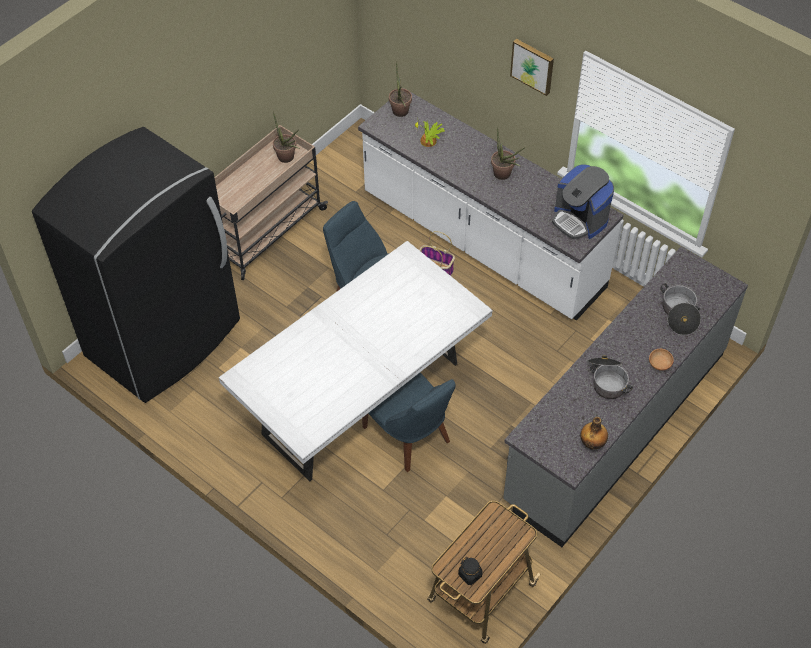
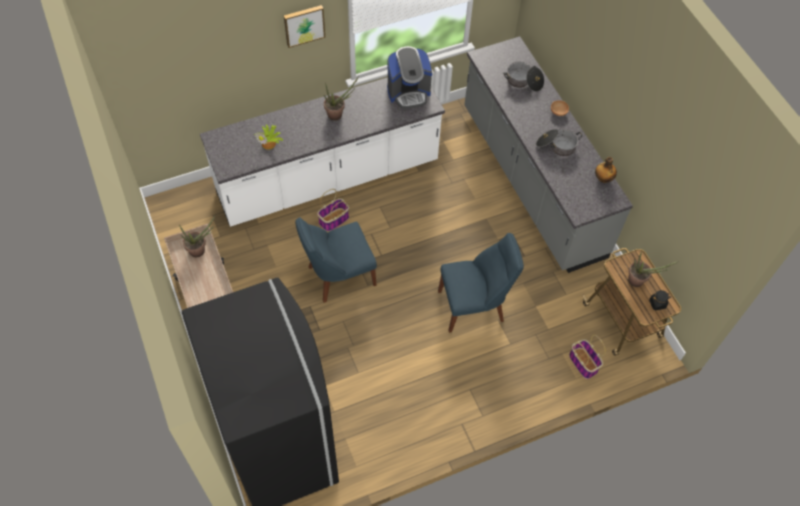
camera: 65 degrees left, 5 degrees up
white dining table [219,241,493,481] -> none
potted plant [389,61,412,117] -> potted plant moved to [628,251,679,287]
none -> basket [569,335,606,379]

